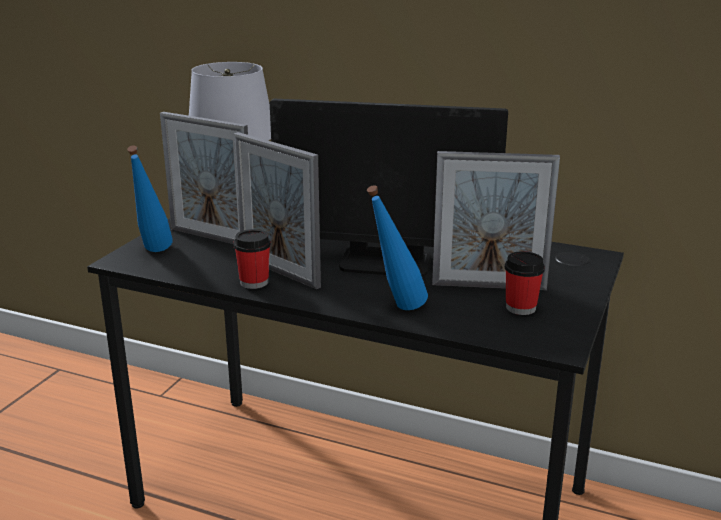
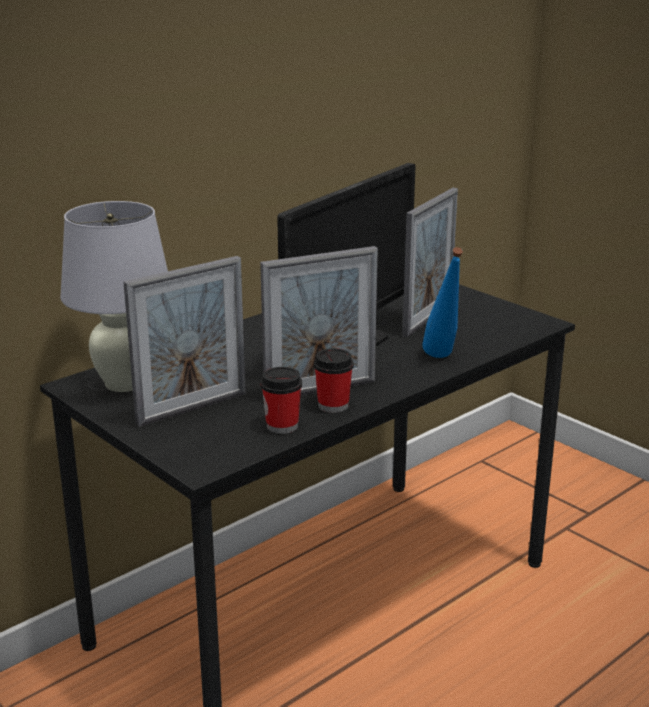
camera: 65 degrees left, 0 degrees up
blue bottle [127,146,173,252] -> none
cup [505,251,545,315] -> cup moved to [261,367,302,434]

